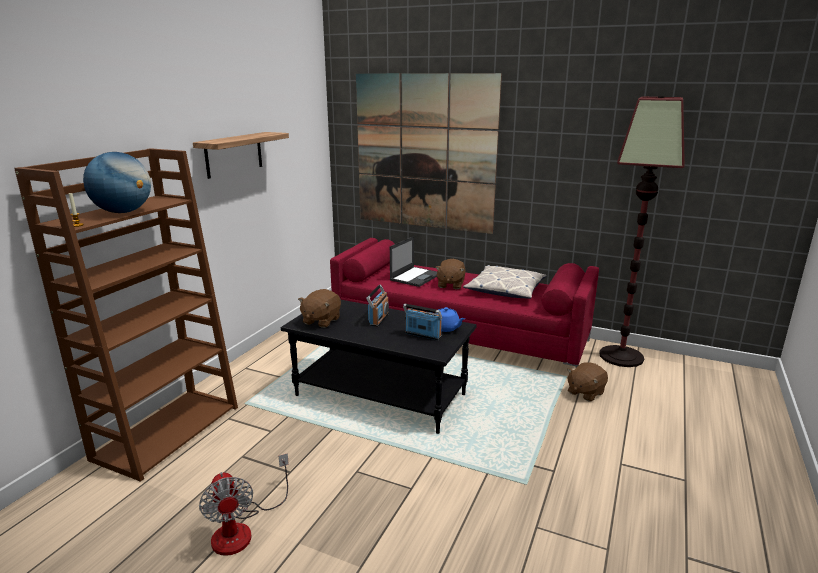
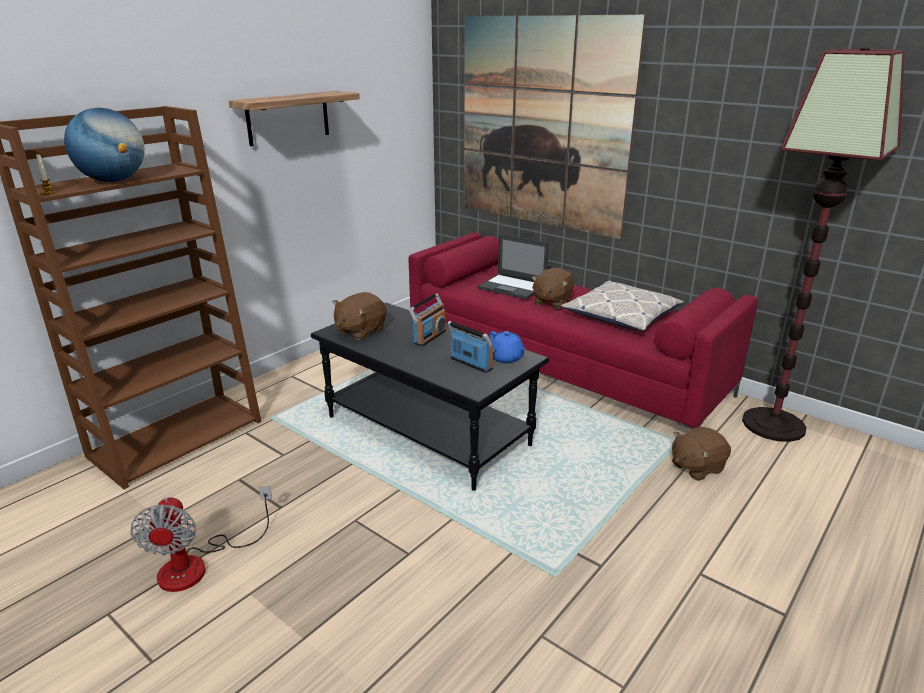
camera: 15 degrees right, 5 degrees up
laptop [390,236,437,287] -> laptop turned 75 degrees clockwise [477,234,549,299]

